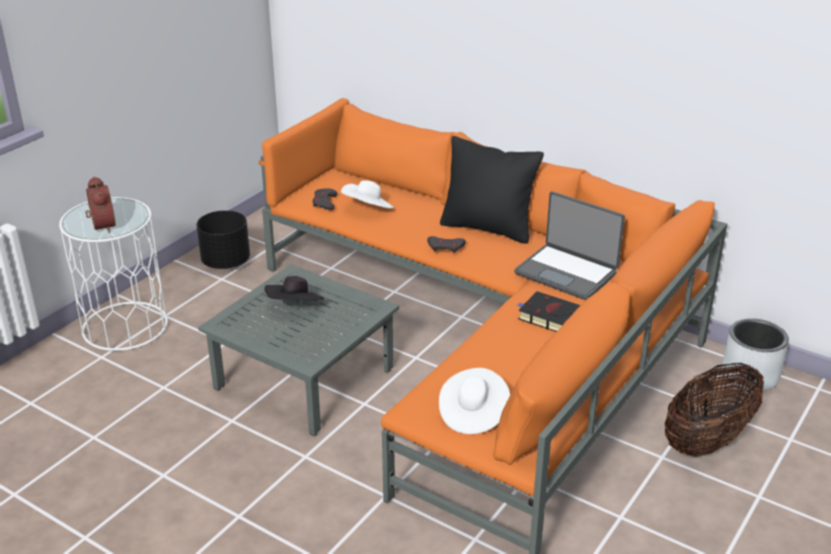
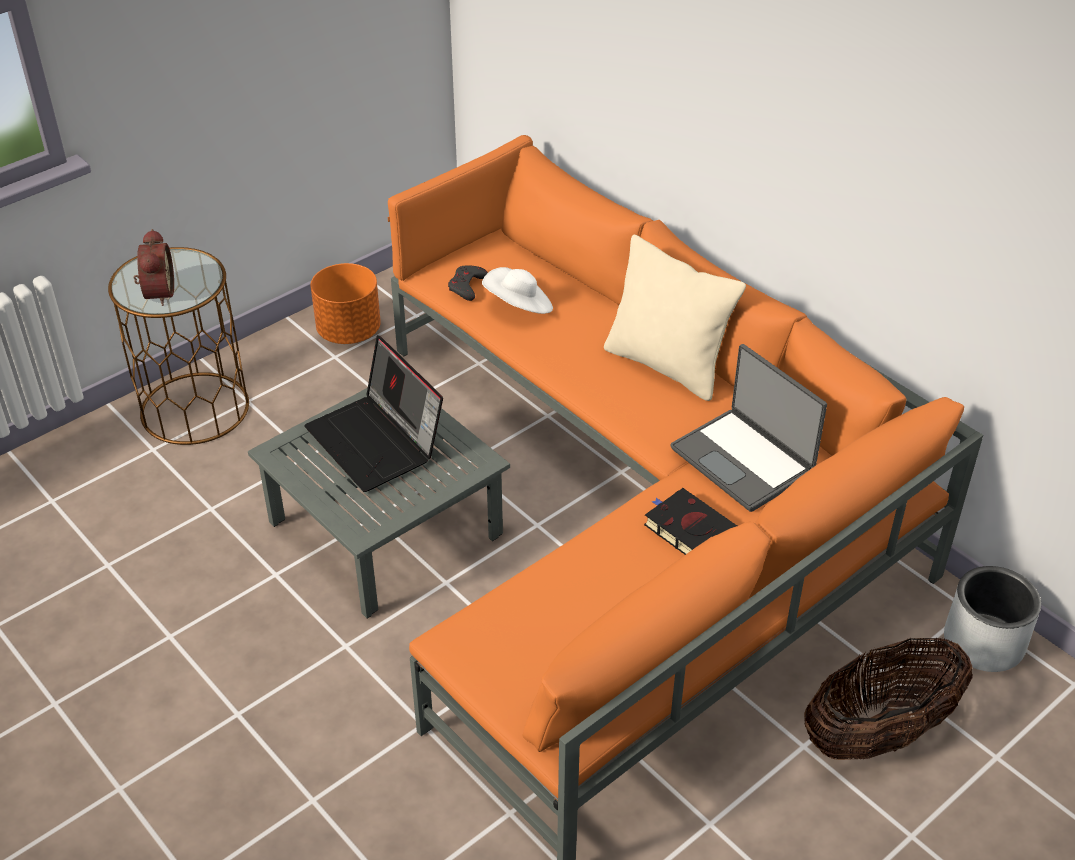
camera: 15 degrees right, 10 degrees up
white side table [59,197,168,351] -> brown side table [108,247,249,445]
black planter [196,210,250,269] -> orange planter [311,263,381,344]
black hat [264,276,324,300] -> laptop [304,335,443,492]
grey game controller [427,236,466,254] -> none
white hat [439,368,510,434] -> none
black pillow [440,136,544,244] -> beige pillow [604,235,746,401]

